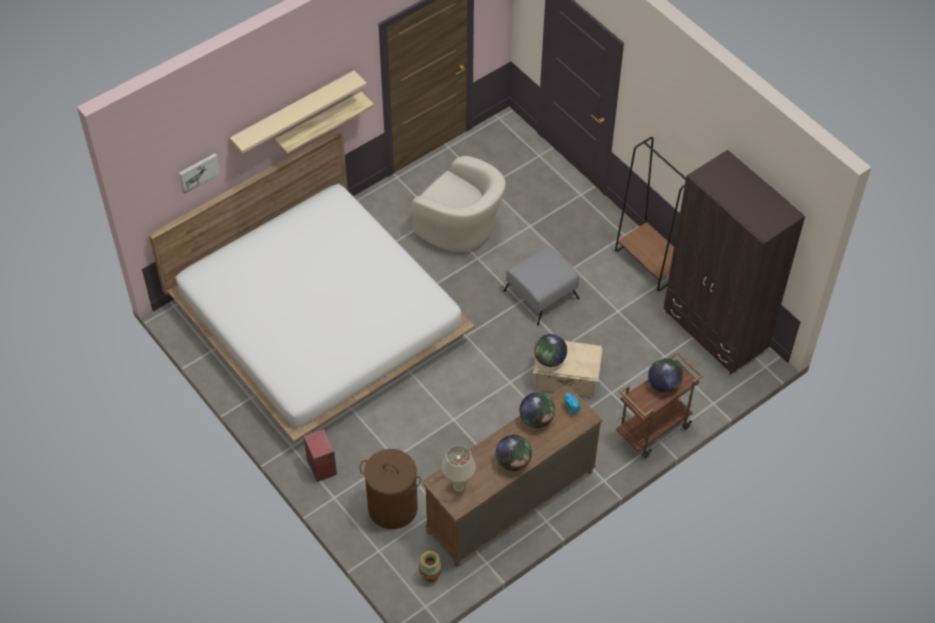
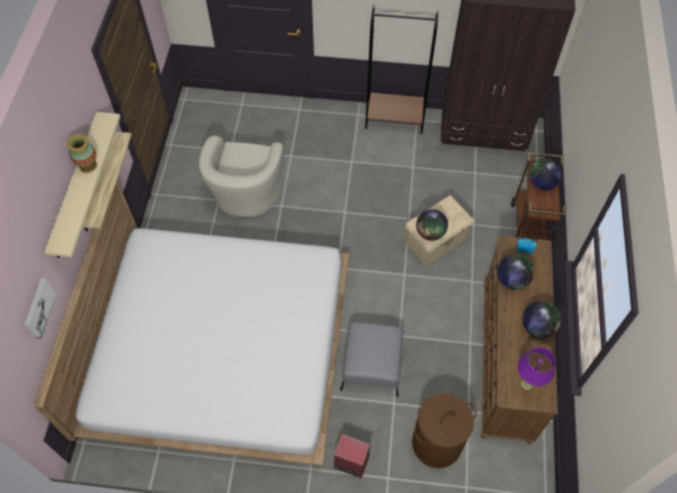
camera: 45 degrees left, 5 degrees up
beige armchair [412,156,506,252] -> beige armchair turned 105 degrees clockwise [199,136,284,218]
vase [419,551,442,583] -> vase moved to [66,134,97,173]
beige table lamp [442,445,476,492] -> purple table lamp [518,347,555,390]
grey ottoman [503,245,580,326] -> grey ottoman moved to [340,323,403,397]

